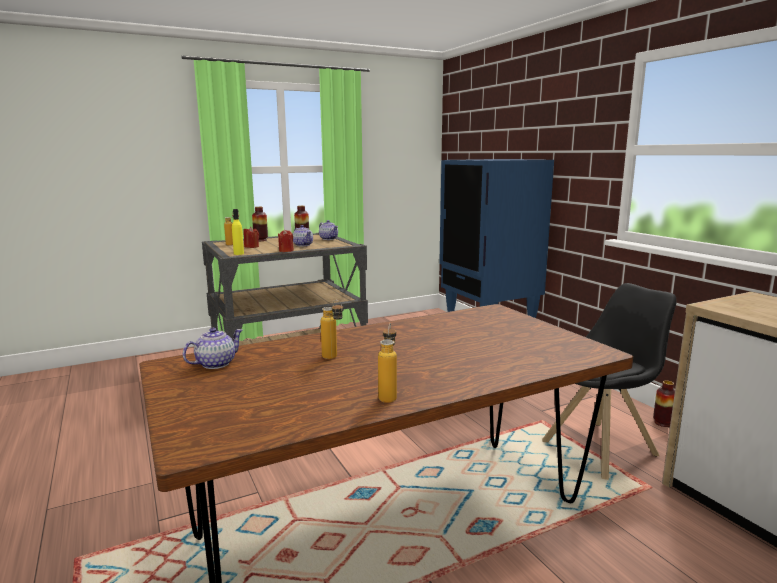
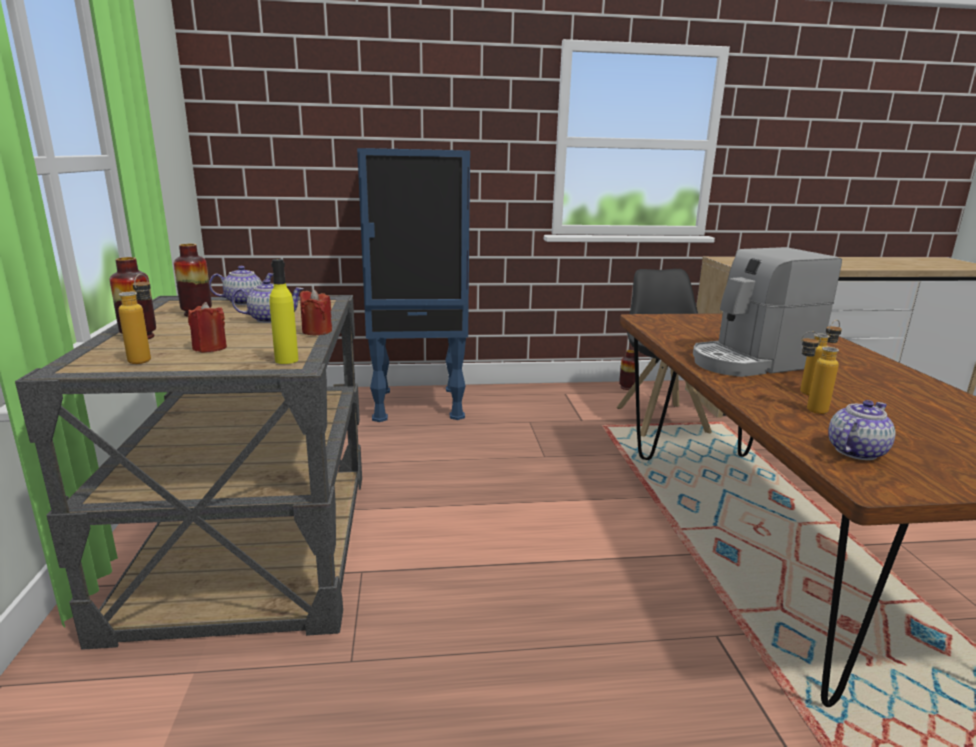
camera: 70 degrees left, 5 degrees up
teapot [183,328,243,369] -> teapot turned 75 degrees clockwise [828,400,895,460]
bottle [378,323,397,403] -> bottle moved to [801,331,839,414]
none -> coffee machine [693,247,842,377]

